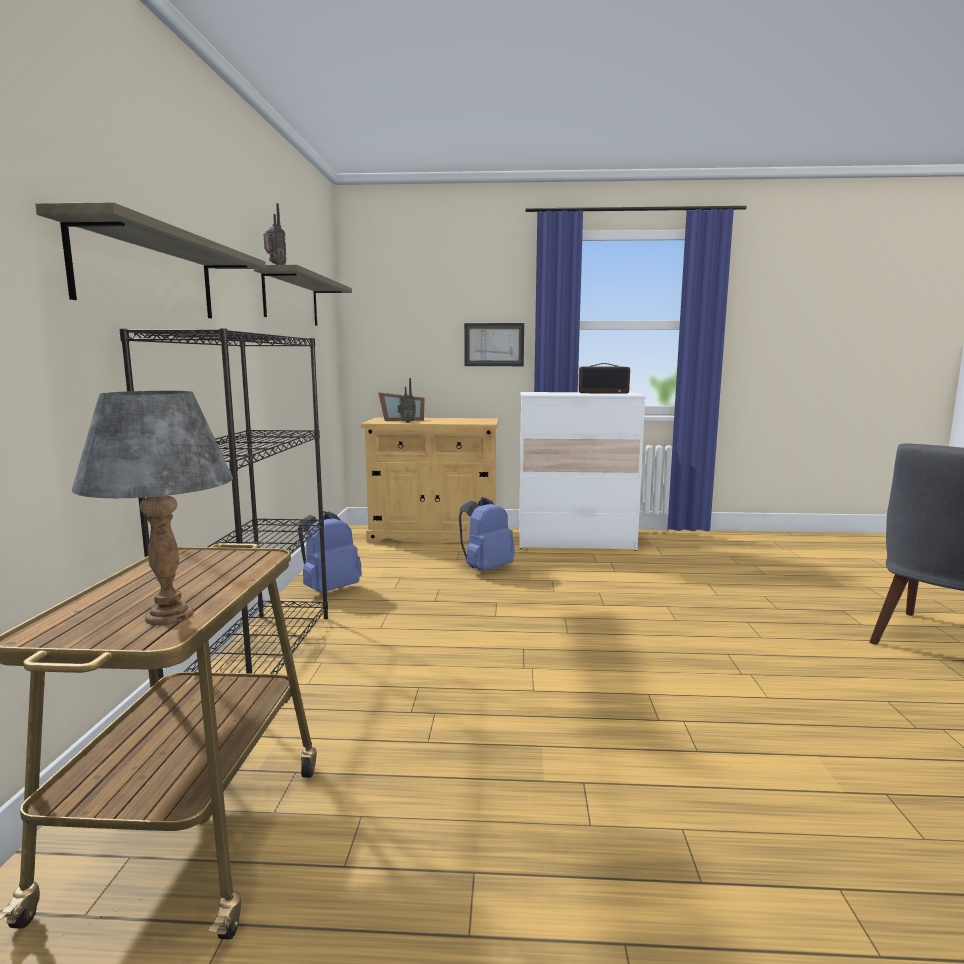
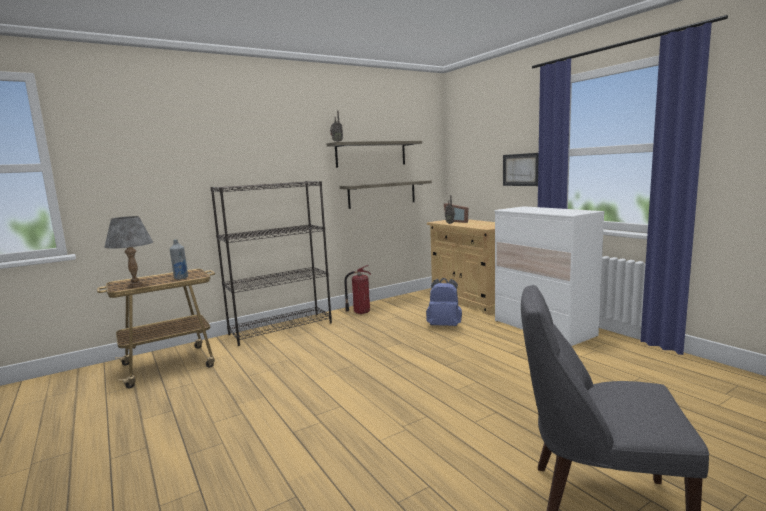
camera: 55 degrees right, 0 degrees up
shelf [35,202,266,318] -> shelf moved to [340,180,432,209]
blue backpack [298,511,362,593] -> fire extinguisher [344,265,371,315]
radio [578,363,630,394] -> none
none -> grey bottle [170,240,188,280]

